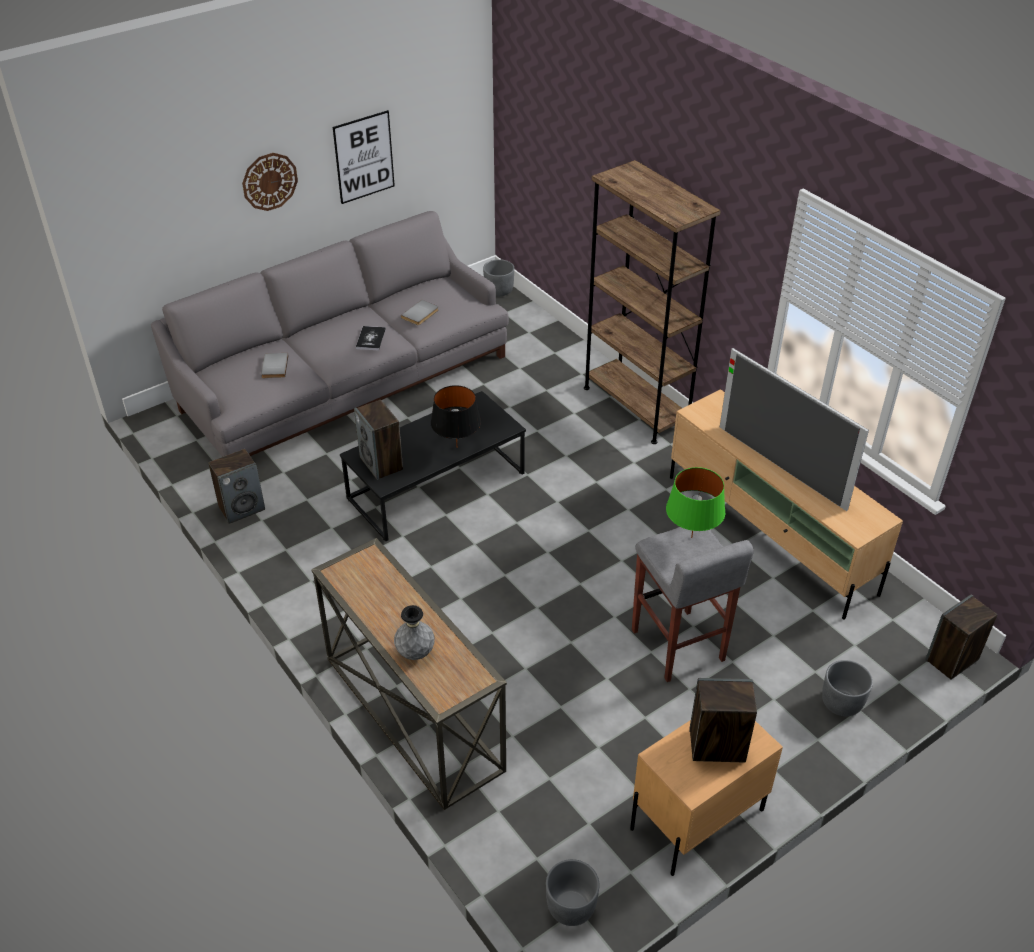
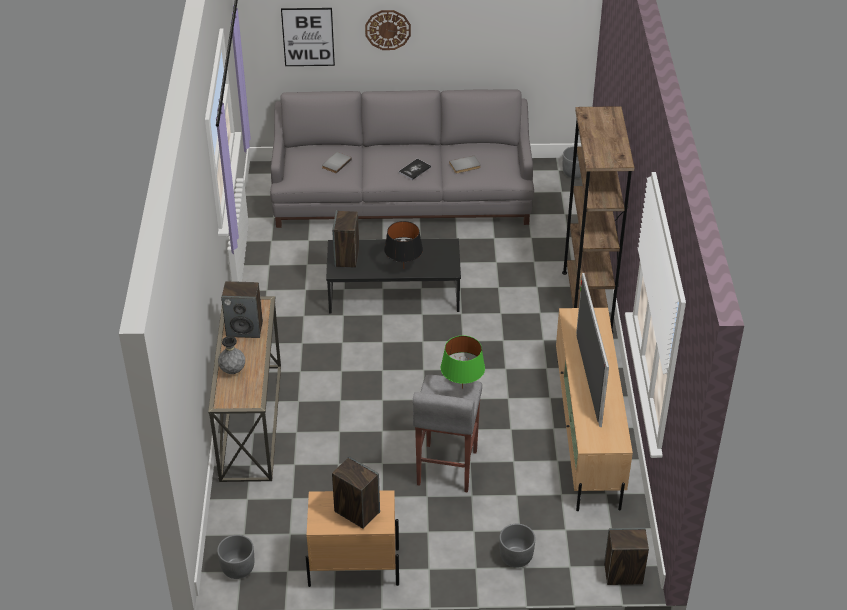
camera: 35 degrees right, 0 degrees up
speaker [208,449,265,524] -> speaker moved to [221,281,263,338]
picture [333,110,395,204] -> picture moved to [281,8,335,66]

